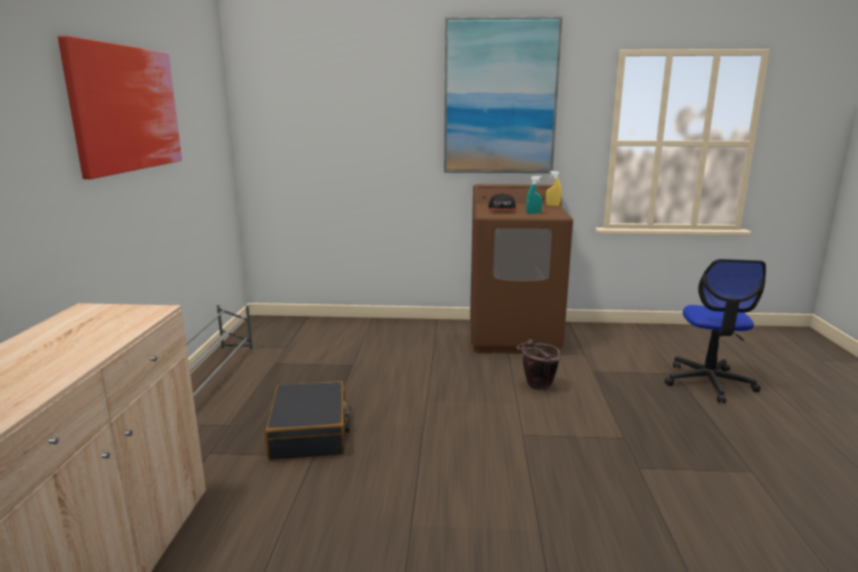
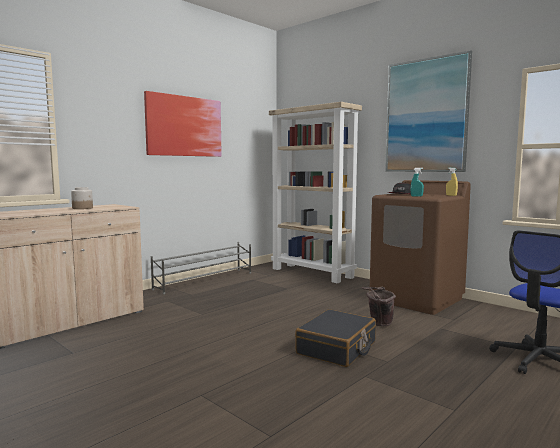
camera: 40 degrees right, 10 degrees down
black suitcase [265,381,350,460] -> black suitcase moved to [295,309,376,367]
none -> jar [71,187,93,209]
none -> beige bookcase [269,102,362,283]

